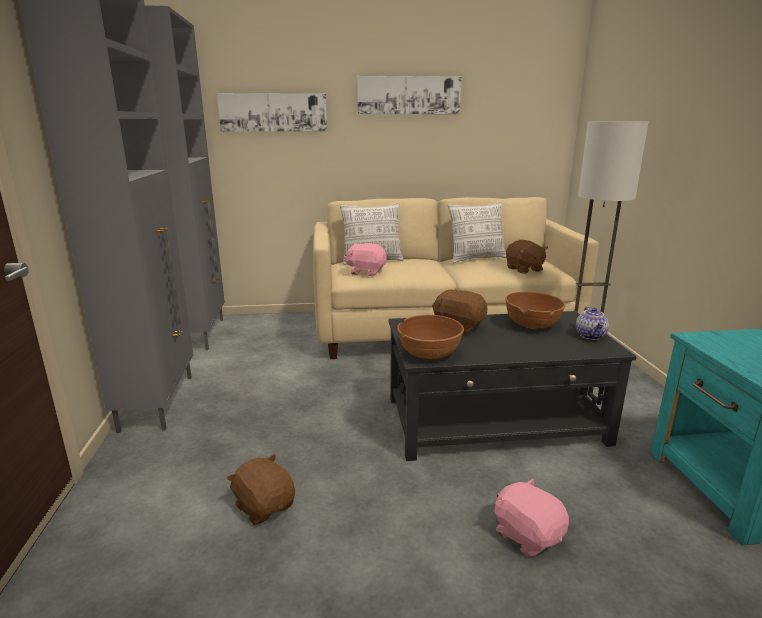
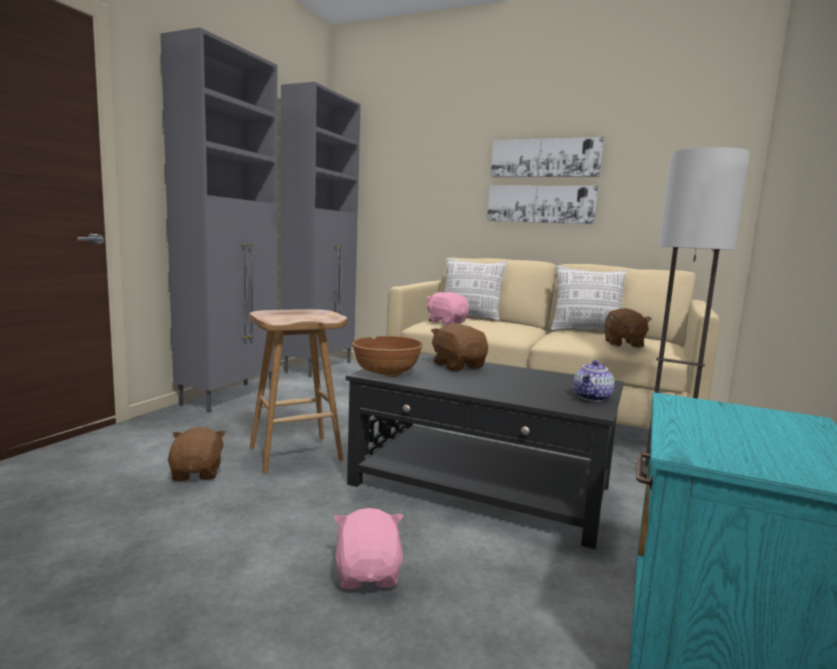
camera: 30 degrees right, 10 degrees down
picture [217,93,327,132] -> picture moved to [487,185,598,224]
brown bowl [505,292,566,330] -> none
none -> brown stool [250,309,347,473]

